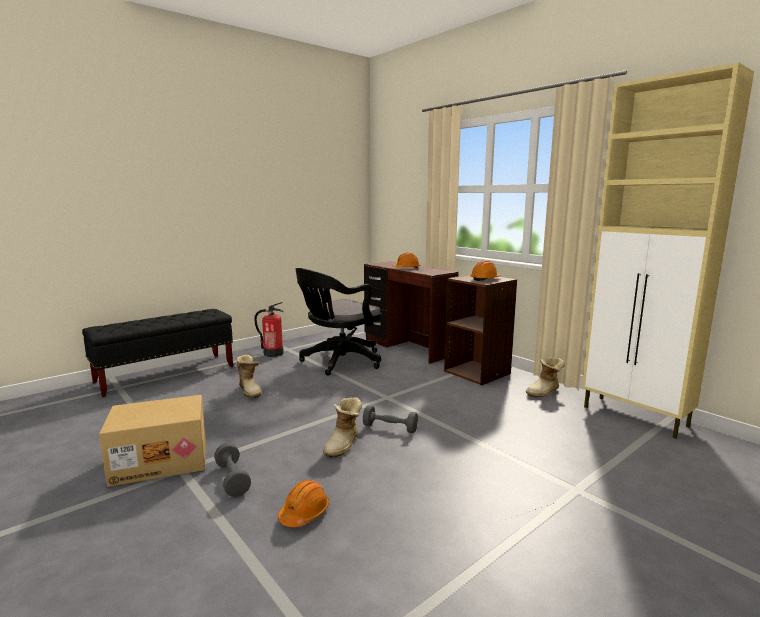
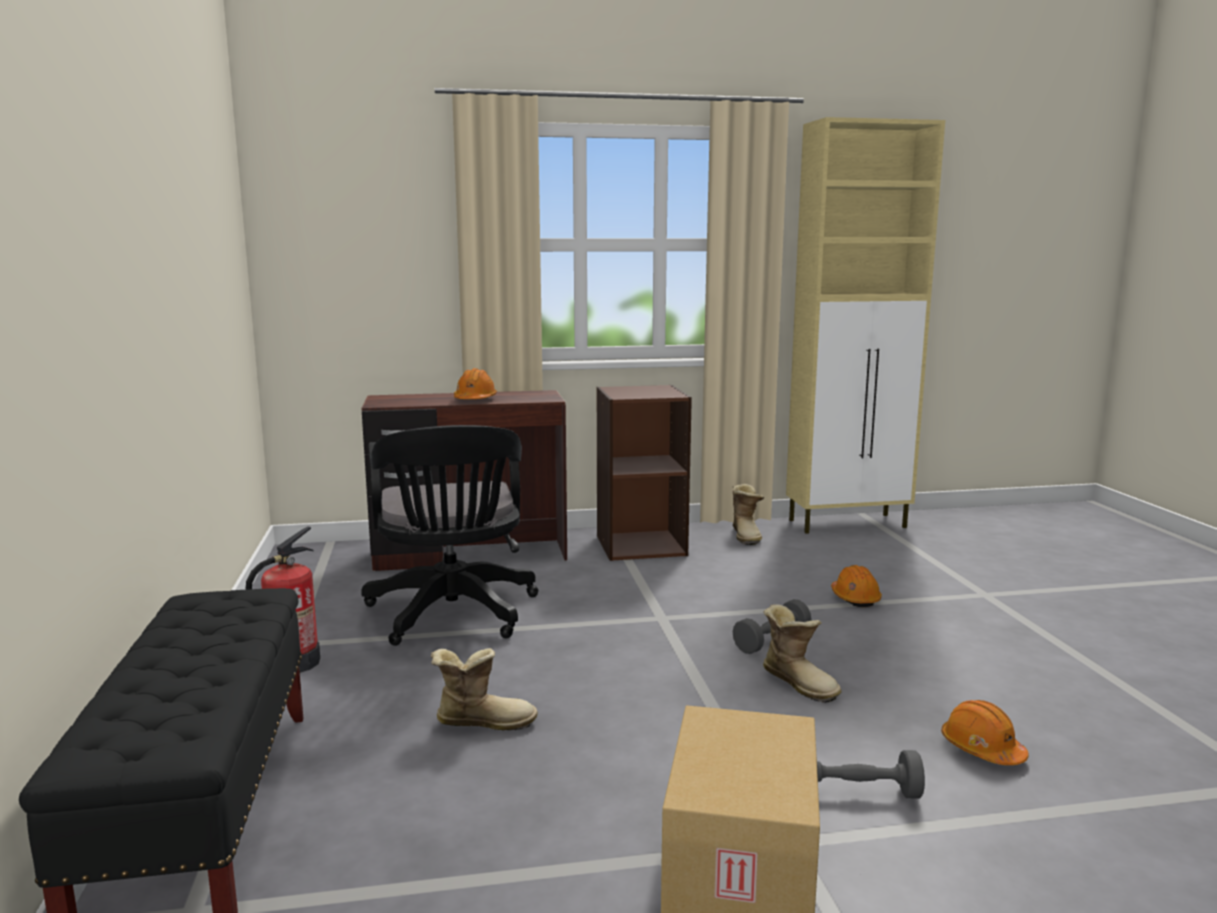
camera: 60 degrees left, 0 degrees up
orange hard hat [470,261,501,281] -> orange hard hat moved to [831,565,882,607]

